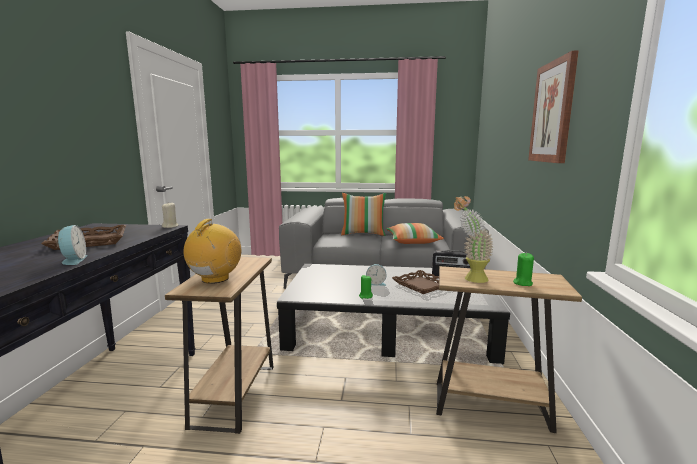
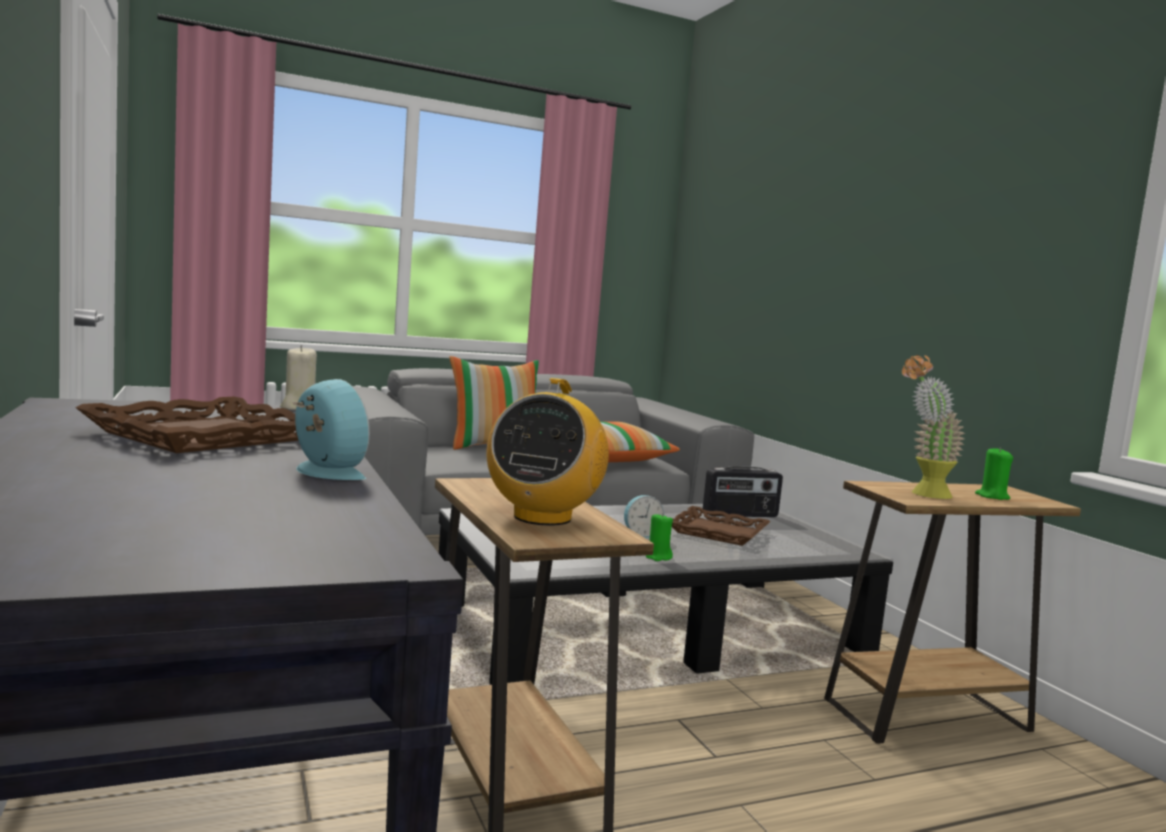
camera: 30 degrees left, 5 degrees down
radio [184,219,241,284] -> radio turned 150 degrees counterclockwise [486,378,609,526]
picture [528,50,579,163] -> none

